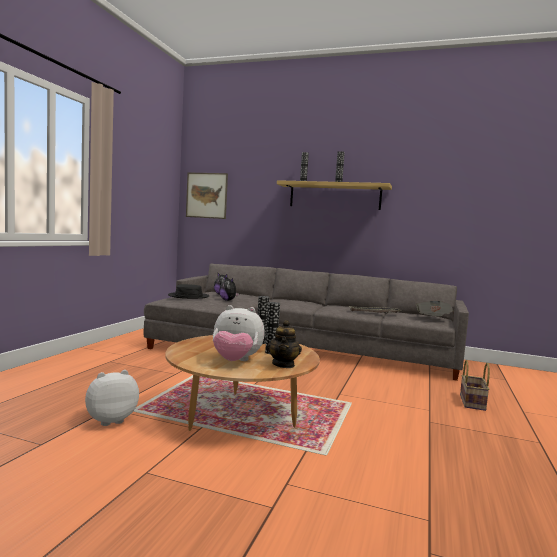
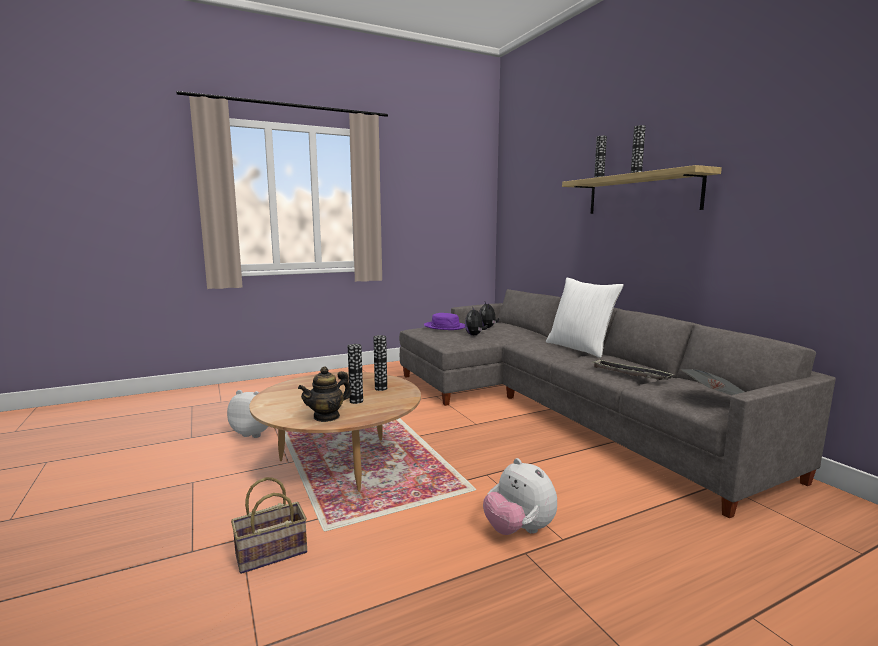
camera: 45 degrees right, 5 degrees up
black hat [168,284,210,299] -> purple hat [424,313,465,330]
picture [186,172,228,219] -> none
plush toy [213,305,265,361] -> plush toy moved to [483,458,557,535]
basket [460,360,490,411] -> basket moved to [231,477,307,574]
none -> white pillow [546,278,624,358]

